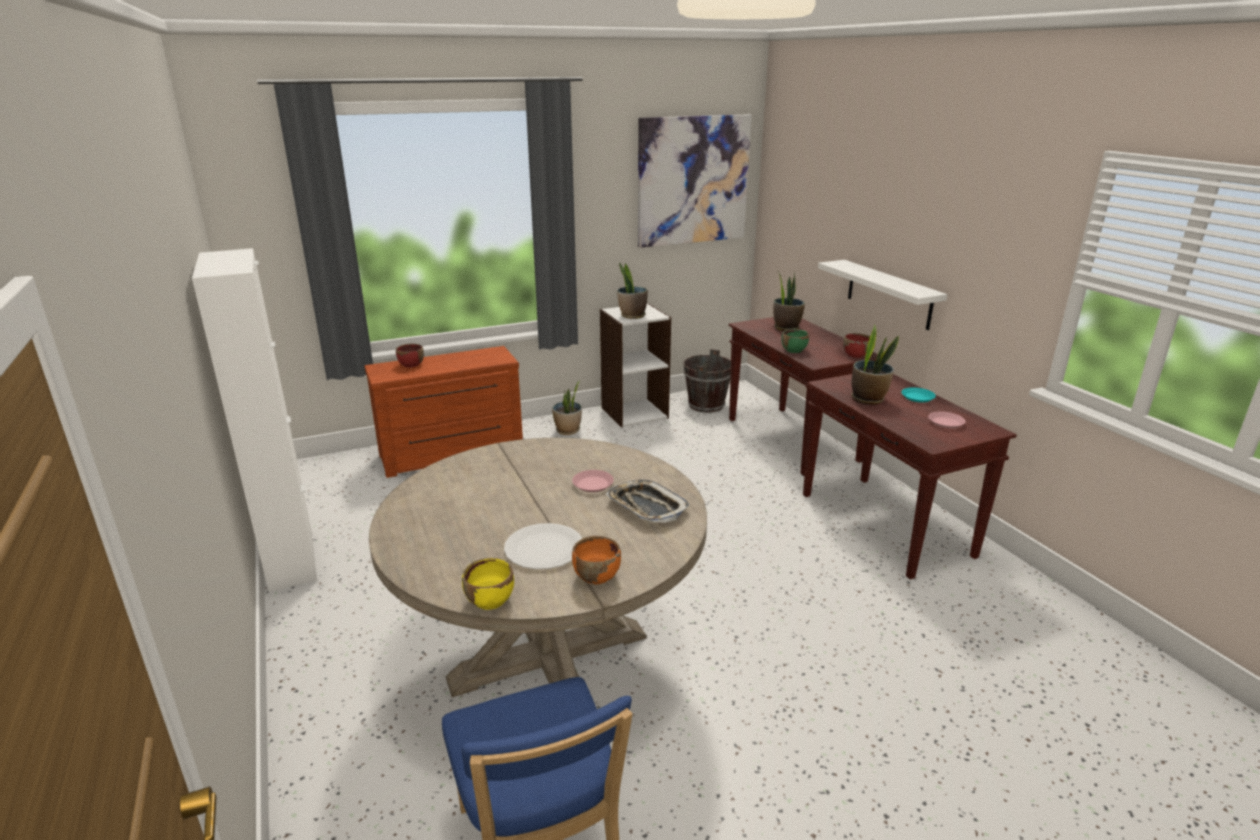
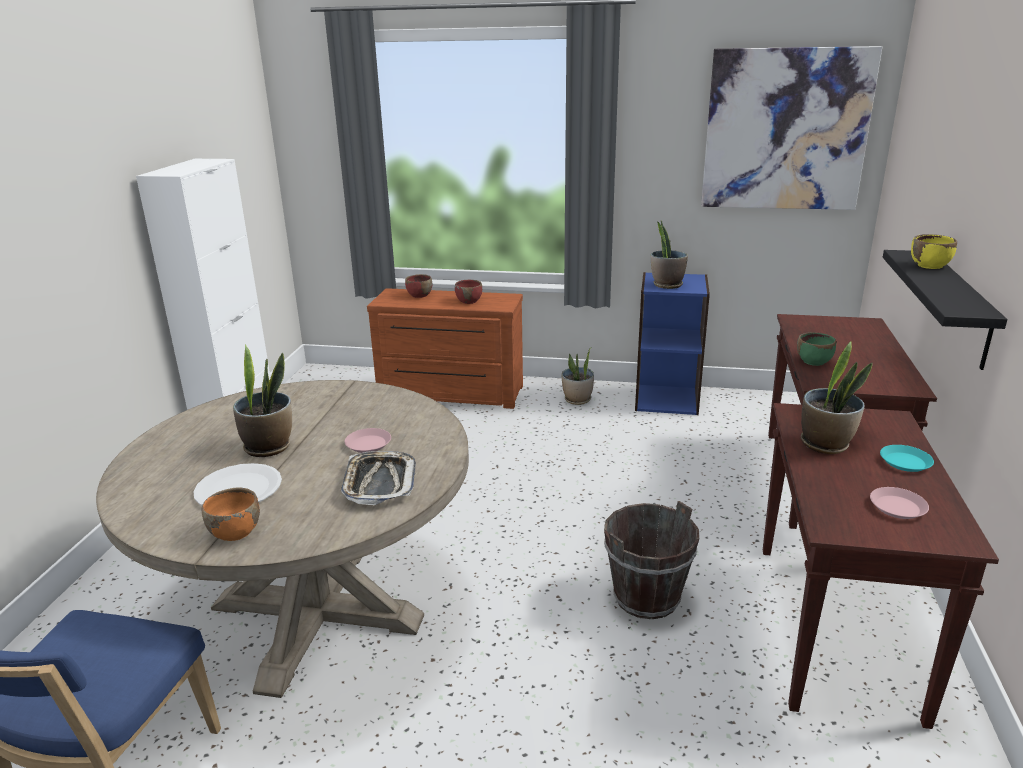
camera: 35 degrees right, 0 degrees up
yellow bowl [462,558,514,610] -> yellow bowl moved to [911,234,957,269]
white bookcase [600,303,671,427] -> blue bookcase [635,272,710,415]
brown bucket [683,349,731,413] -> brown bucket moved to [604,501,699,619]
potted plant [773,271,805,331] -> potted plant moved to [233,345,292,457]
white shelf [818,260,947,330] -> black shelf [883,250,1007,370]
red bowl [843,333,870,358] -> red bowl moved to [455,280,482,304]

